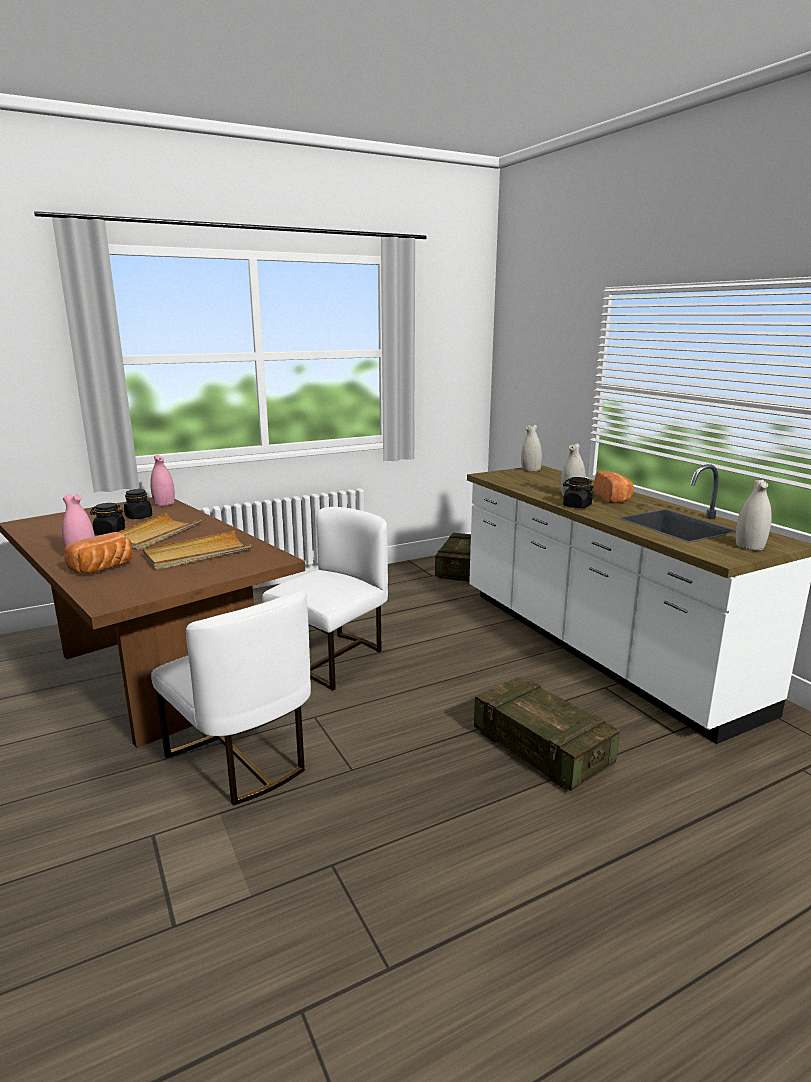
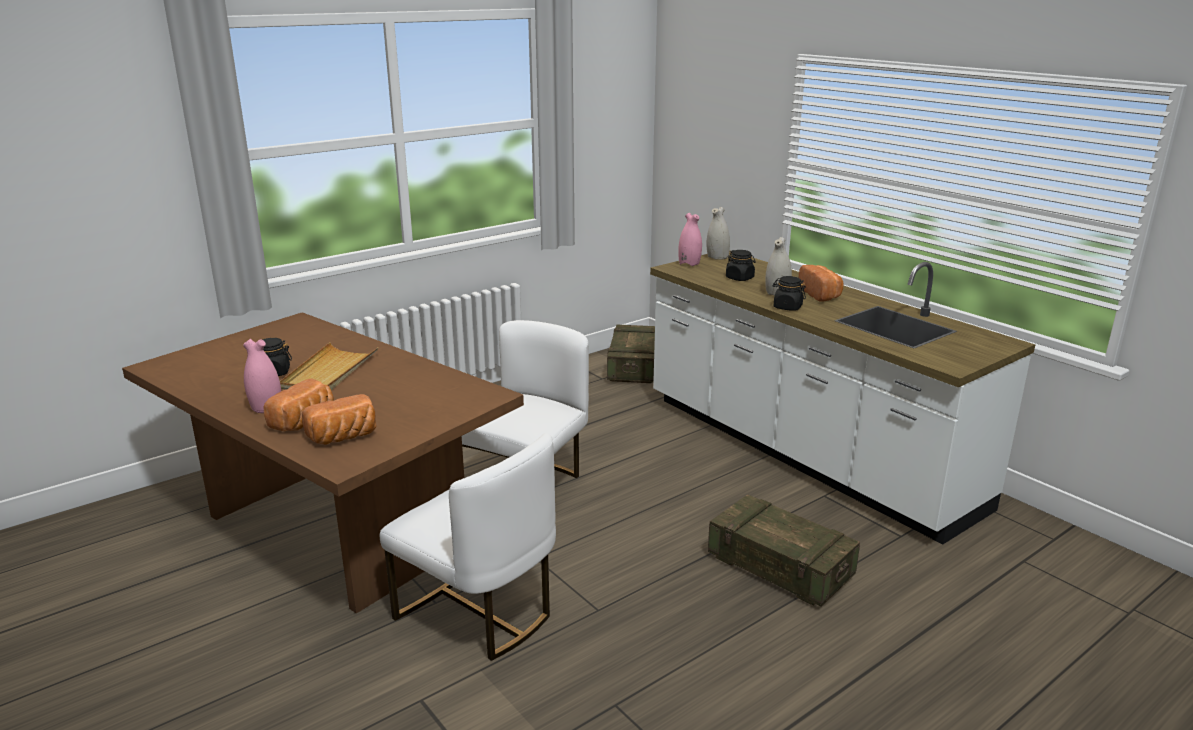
camera: 10 degrees left, 5 degrees up
black jar [124,489,153,519] -> black jar moved to [726,250,756,281]
beige tray [143,531,252,570] -> none
pink vase [150,455,175,506] -> pink vase moved to [678,213,702,266]
white vase [736,480,772,551] -> none
none -> bread [302,394,377,445]

